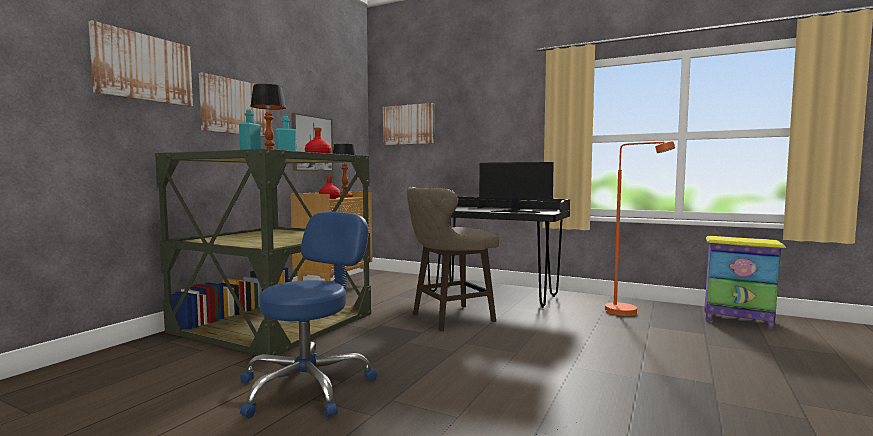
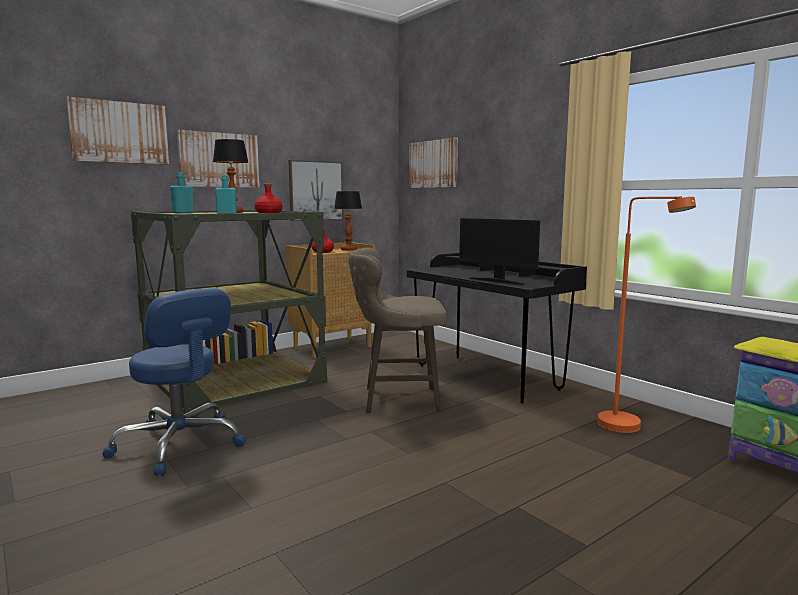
camera: 25 degrees right, 5 degrees up
blue office chair [240,212,377,418] -> blue office chair turned 75 degrees clockwise [103,288,246,476]

